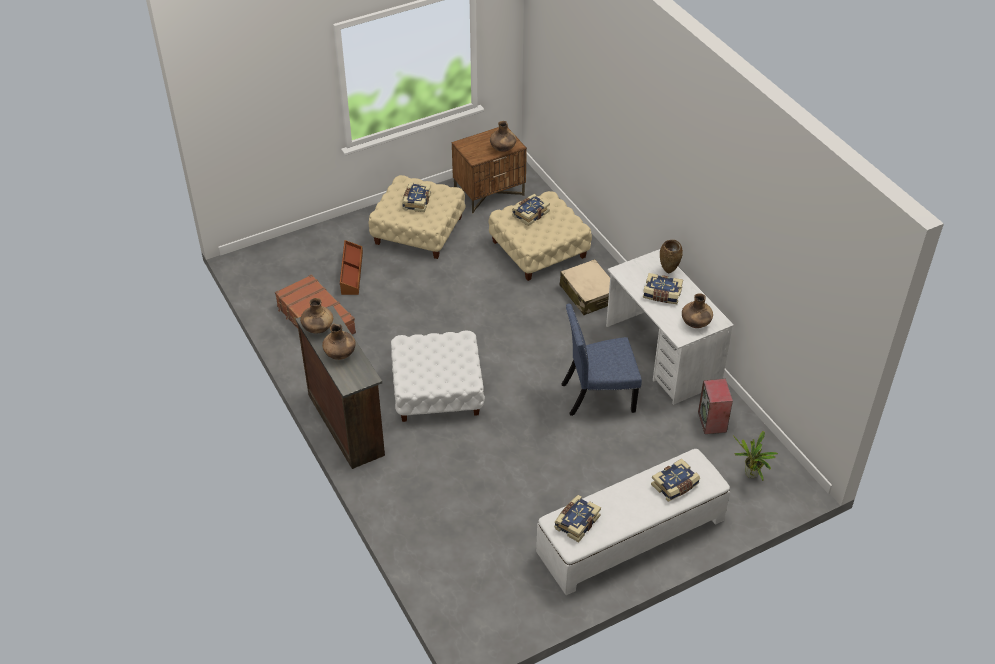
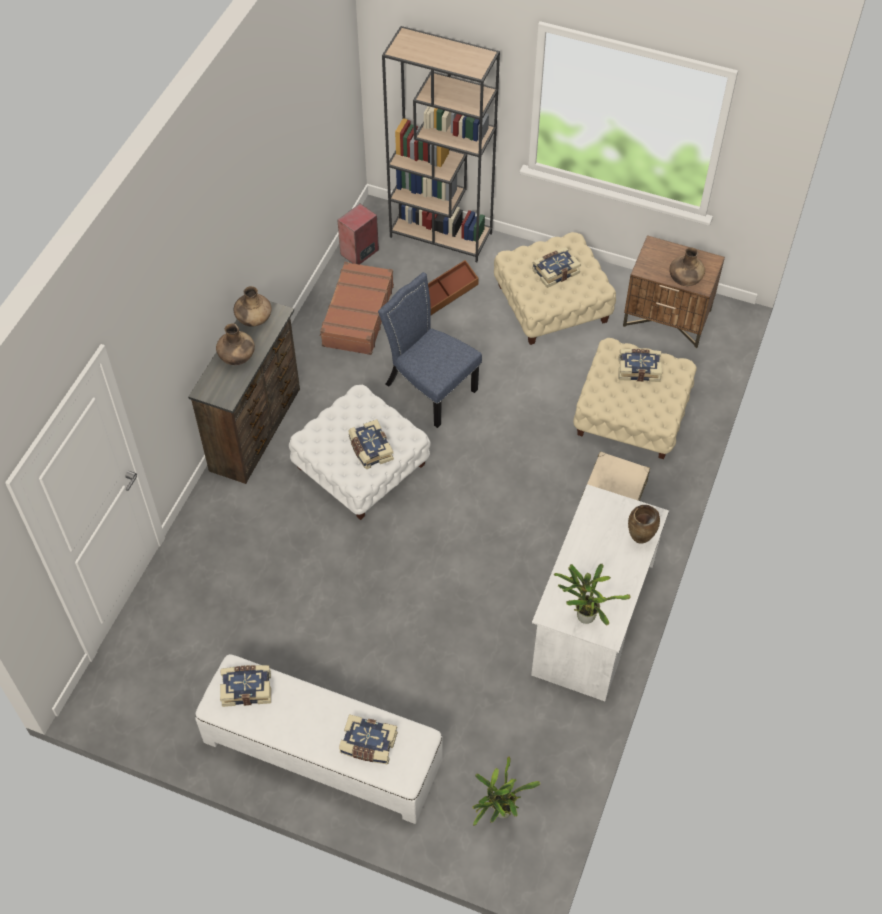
camera: 50 degrees right, 10 degrees up
blue chair [562,304,642,416] -> blue chair moved to [378,272,482,428]
book [643,273,683,304] -> book moved to [348,419,394,469]
brown vase [682,293,713,328] -> potted plant [554,564,631,626]
speaker [698,379,733,434] -> speaker moved to [337,204,379,264]
none -> bookcase [382,26,500,262]

